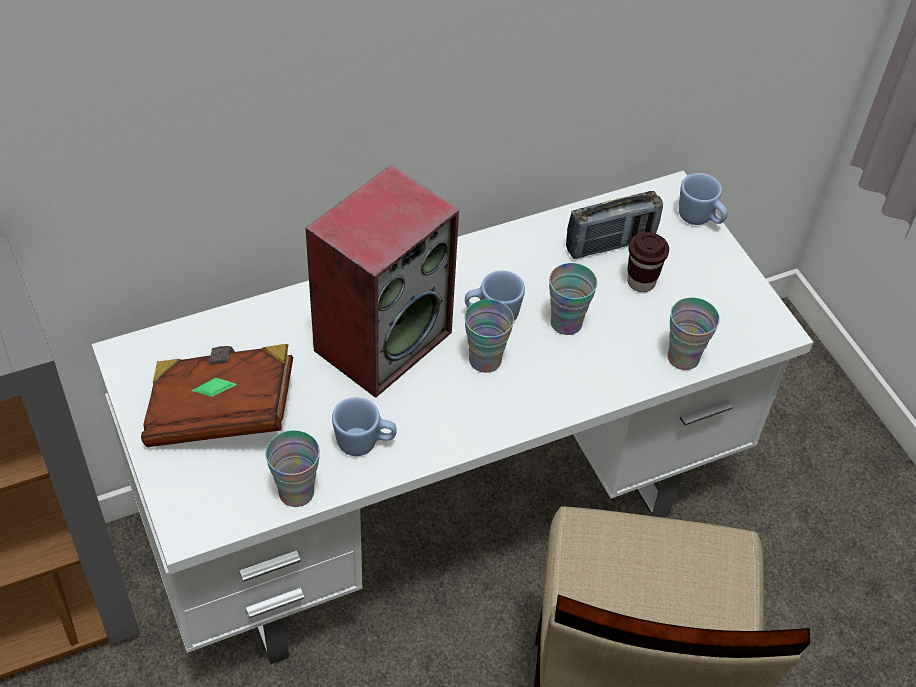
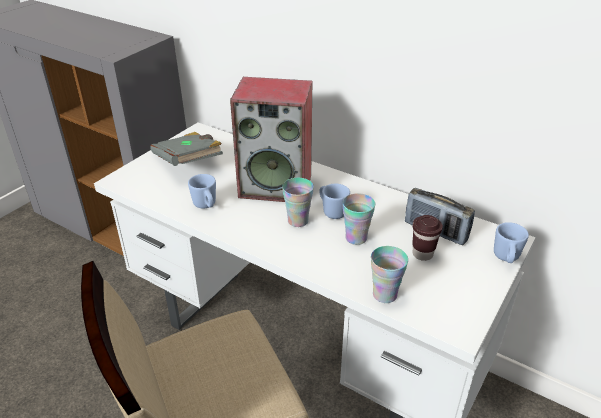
camera: 60 degrees right, 15 degrees down
brown book [141,344,293,447] -> grey book [150,132,223,166]
cup [266,430,320,507] -> none

